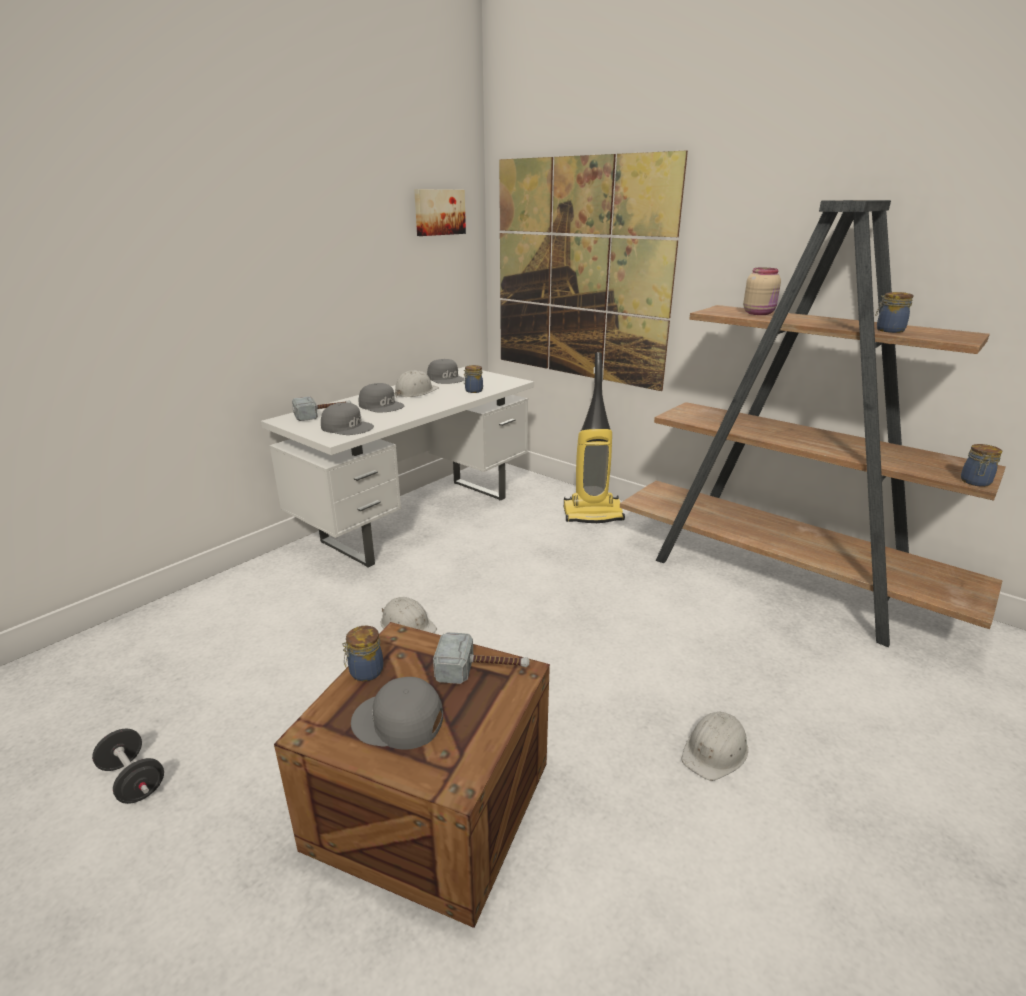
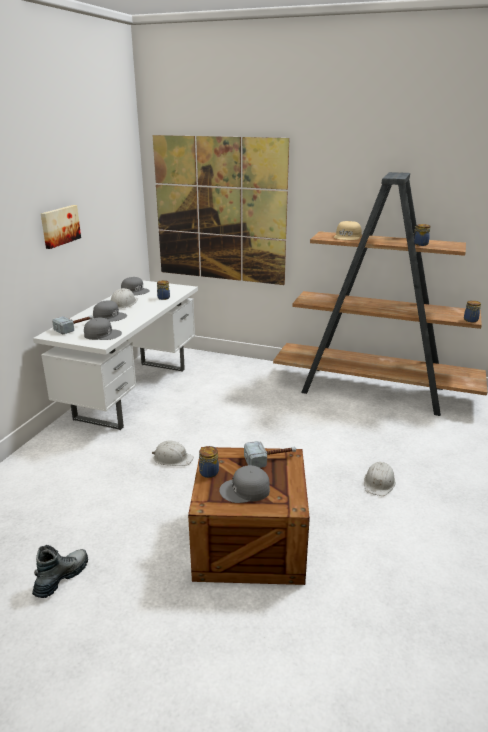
camera: 20 degrees left, 0 degrees up
black dumbbell [92,729,164,804] -> boot [32,545,88,598]
picture [414,189,466,236] -> picture moved to [41,205,81,249]
vacuum cleaner [564,352,625,523] -> none
beige jar [743,268,781,315] -> beige cap [334,221,362,240]

